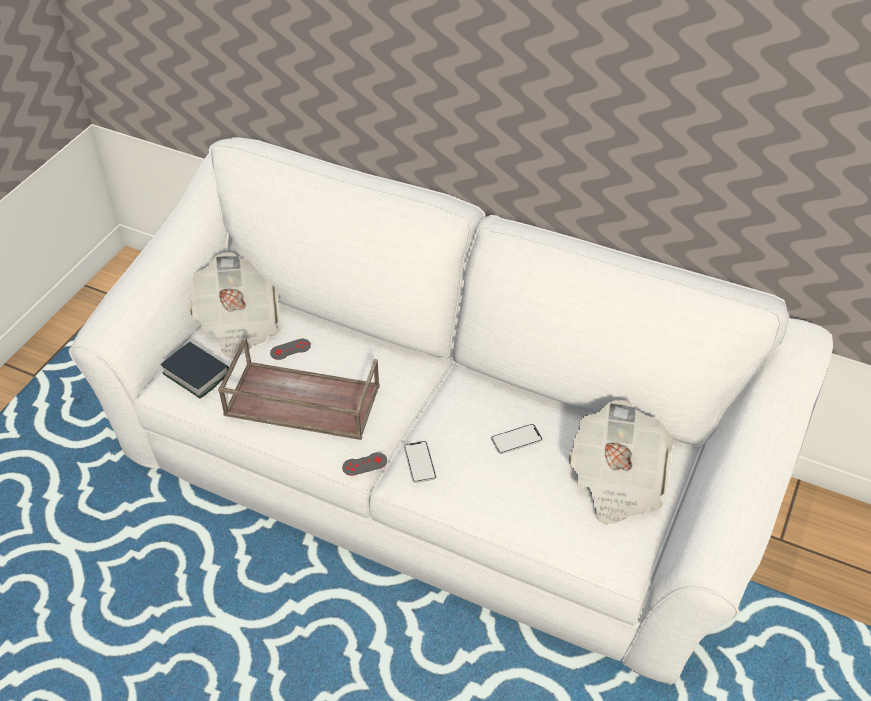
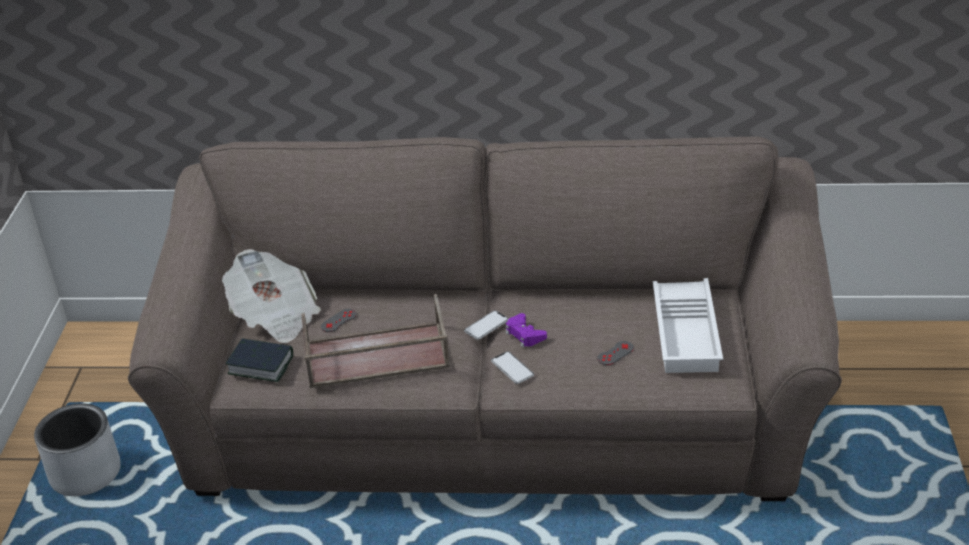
camera: 20 degrees left, 10 degrees down
white sofa [69,137,833,685] -> brown sofa [128,136,842,501]
grey game controller [342,452,387,476] -> grey game controller moved to [597,341,634,365]
phone [491,424,543,454] -> phone moved to [464,310,509,340]
newspaper [569,400,673,525] -> white tray [653,278,723,373]
none -> grey planter [34,403,121,496]
none -> purple game controller [506,313,547,347]

